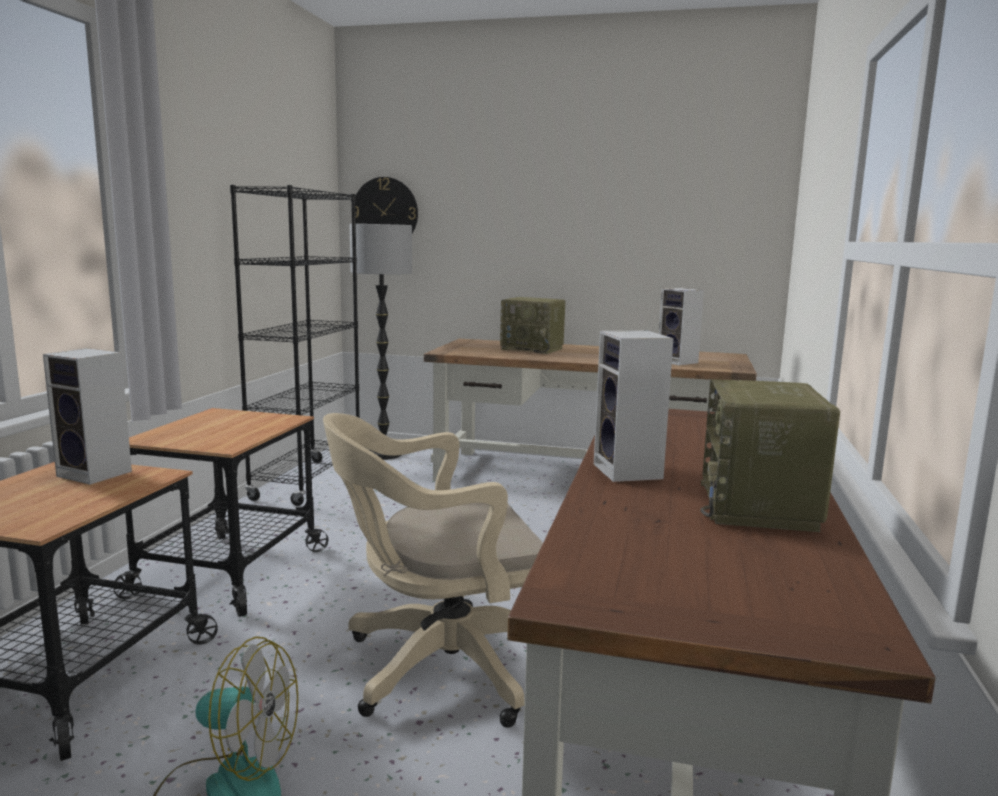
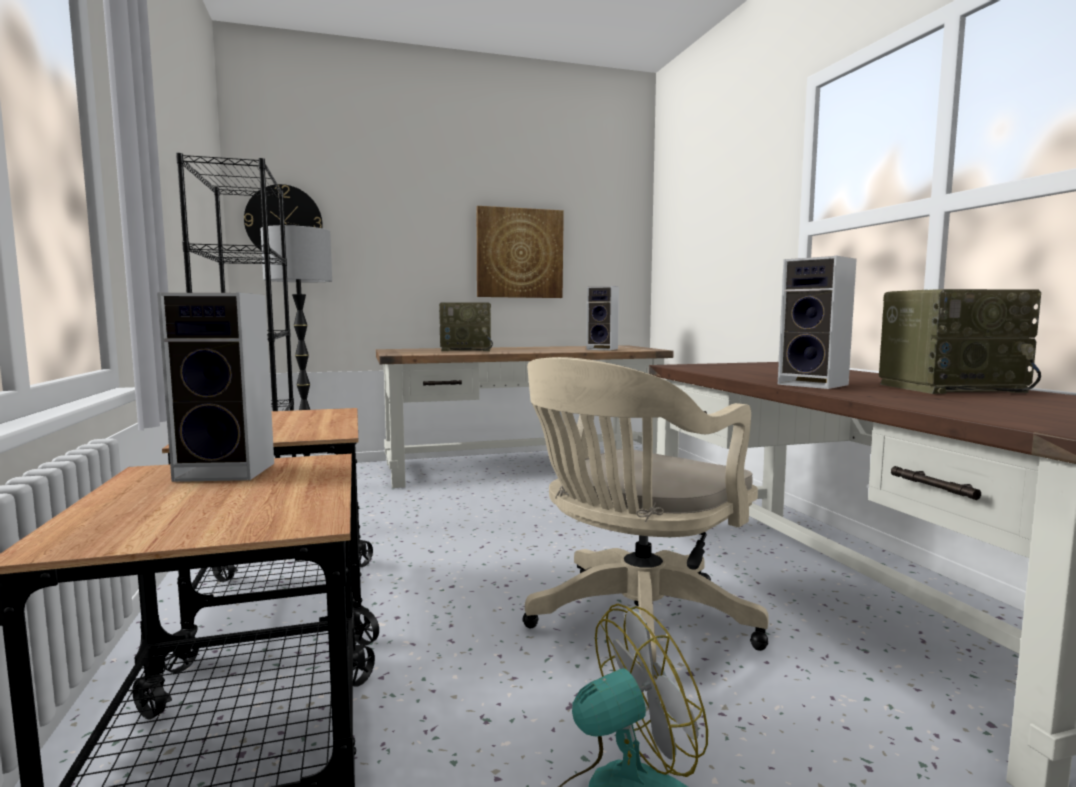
camera: 30 degrees left, 5 degrees down
radio [700,379,840,532] -> radio turned 75 degrees counterclockwise [879,289,1041,394]
none -> picture [477,206,564,298]

